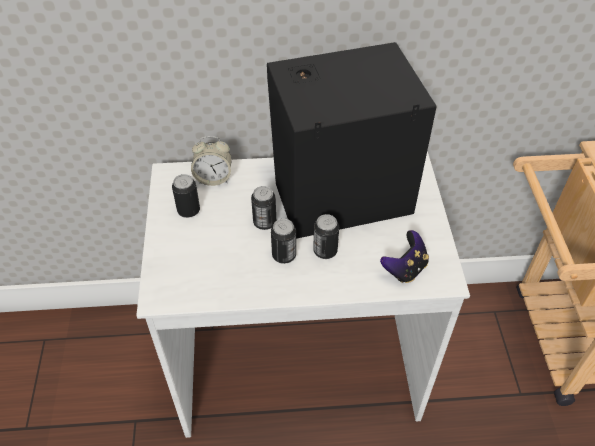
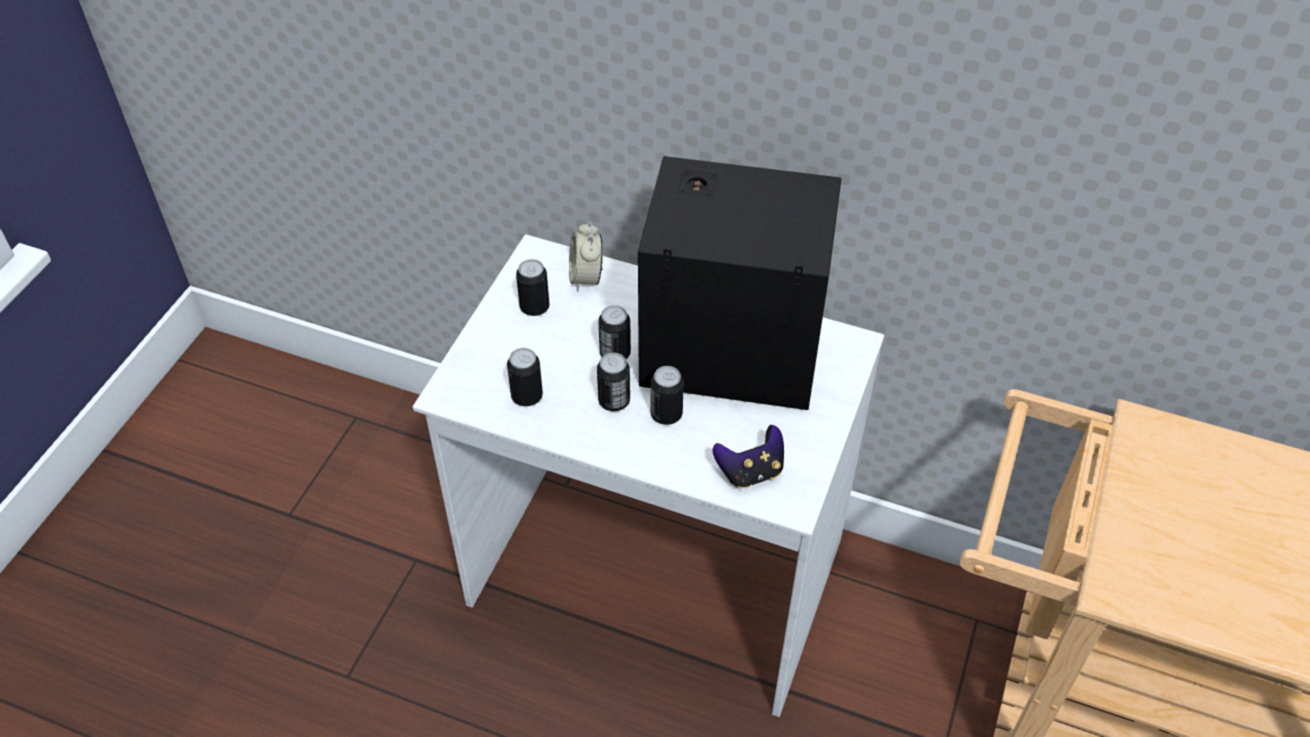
camera: 25 degrees right, 0 degrees up
alarm clock [191,136,232,186] -> alarm clock turned 60 degrees clockwise [569,222,603,291]
none -> can [507,348,543,407]

